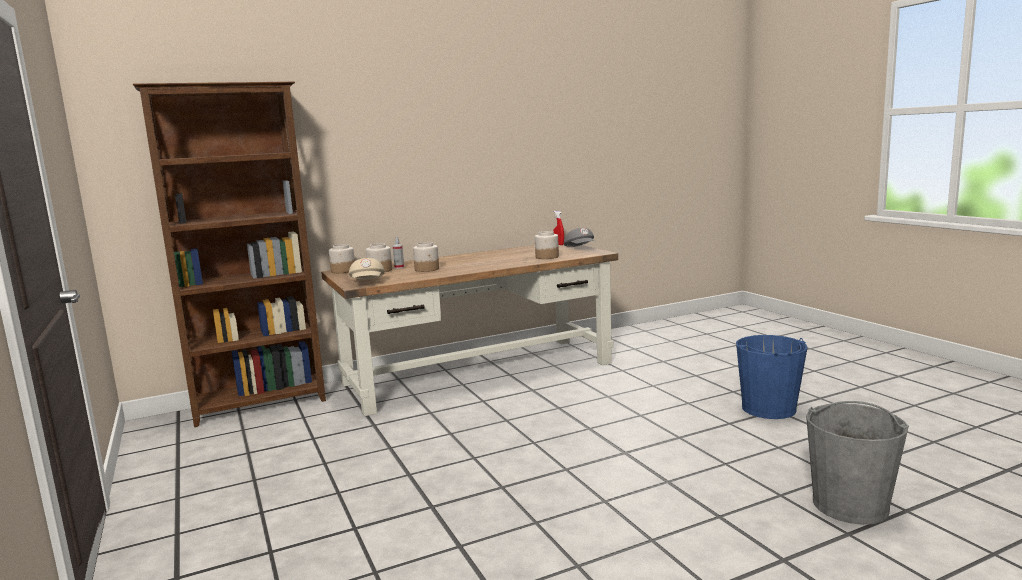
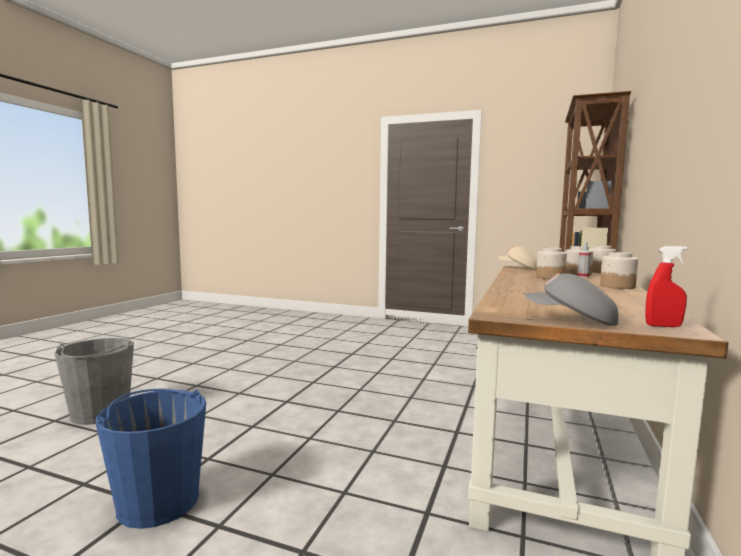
camera: 135 degrees right, 5 degrees down
jar [535,231,559,259] -> jar moved to [600,252,638,289]

